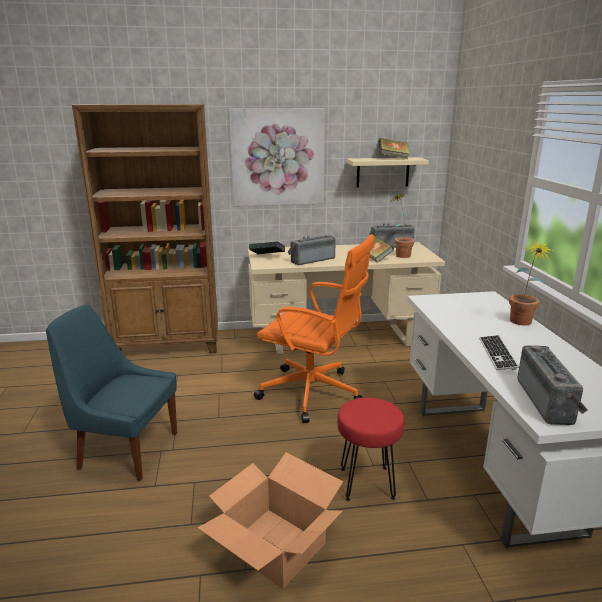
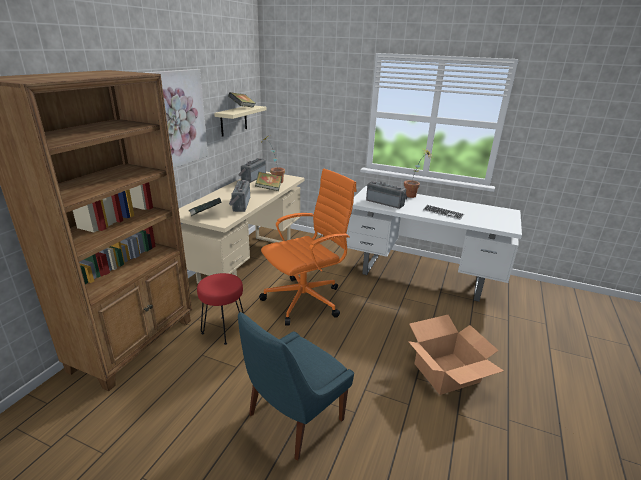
camera: 60 degrees left, 5 degrees up
red stool [337,398,404,501] -> red stool moved to [197,273,244,345]
radio [517,345,588,425] -> radio moved to [366,181,407,209]

